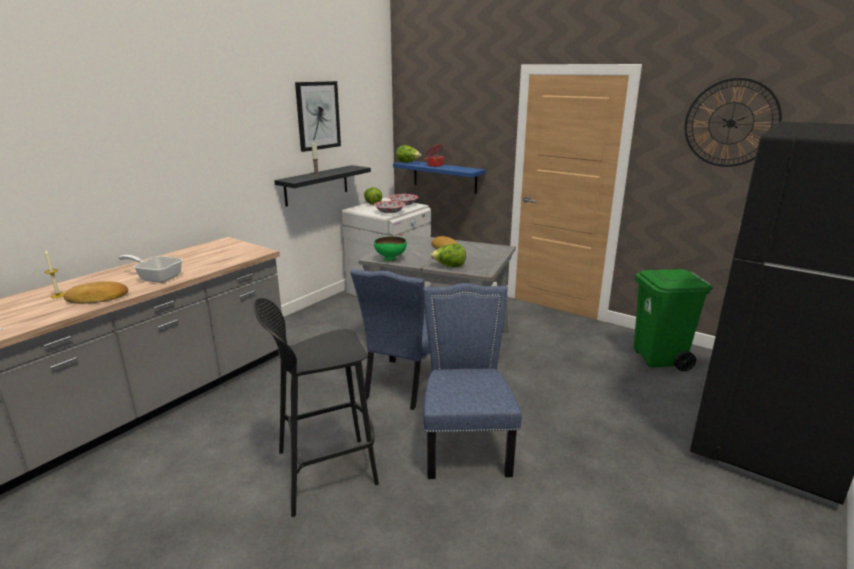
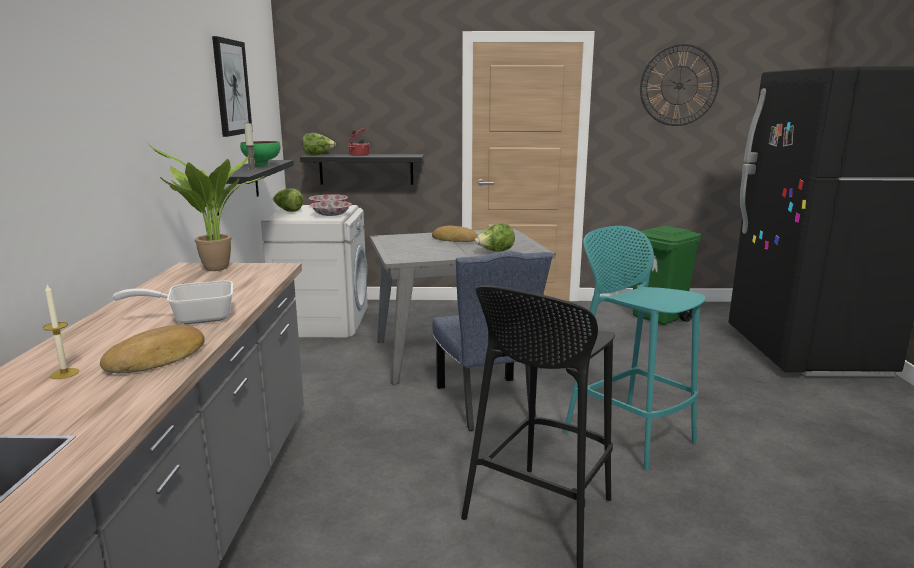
camera: 35 degrees left, 5 degrees down
green bowl [374,236,407,262] -> green bowl moved to [240,141,280,167]
blue shelf [393,161,486,194] -> black shelf [300,154,424,185]
blue chair [423,283,521,479] -> turquoise stool [563,226,705,470]
none -> potted plant [148,144,264,271]

